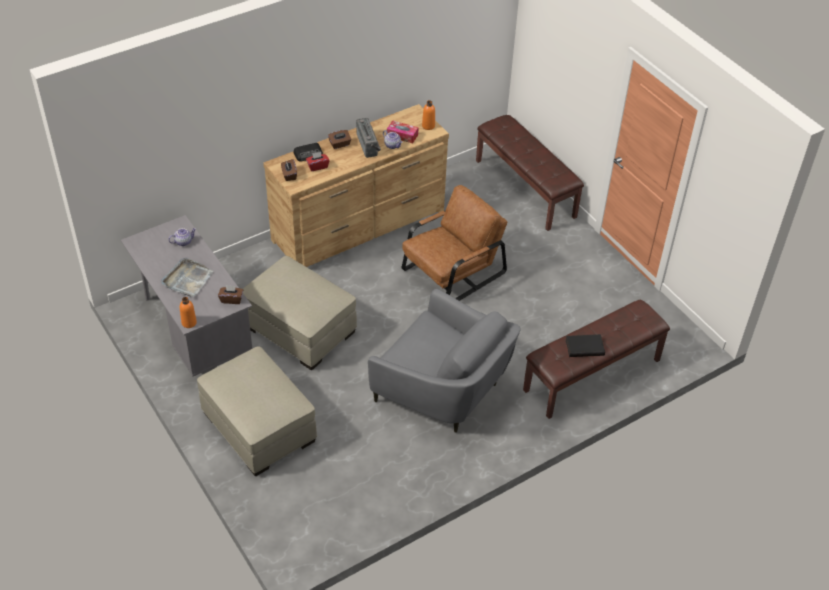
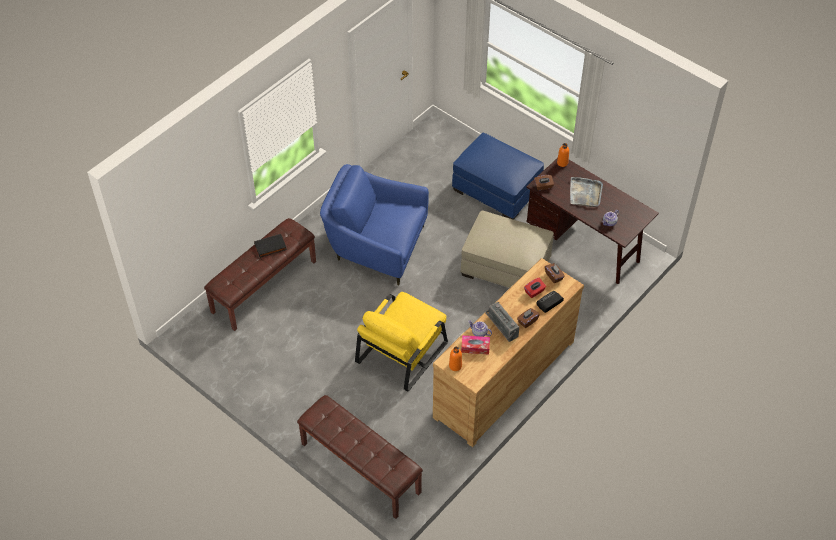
camera: 165 degrees right, 5 degrees up
grey desk [121,215,252,376] -> brown desk [526,158,659,284]
beige ottoman [197,346,317,476] -> blue ottoman [452,133,544,220]
grey armchair [368,289,521,433] -> blue armchair [320,164,429,285]
brown armchair [401,185,507,301] -> yellow armchair [355,292,448,392]

